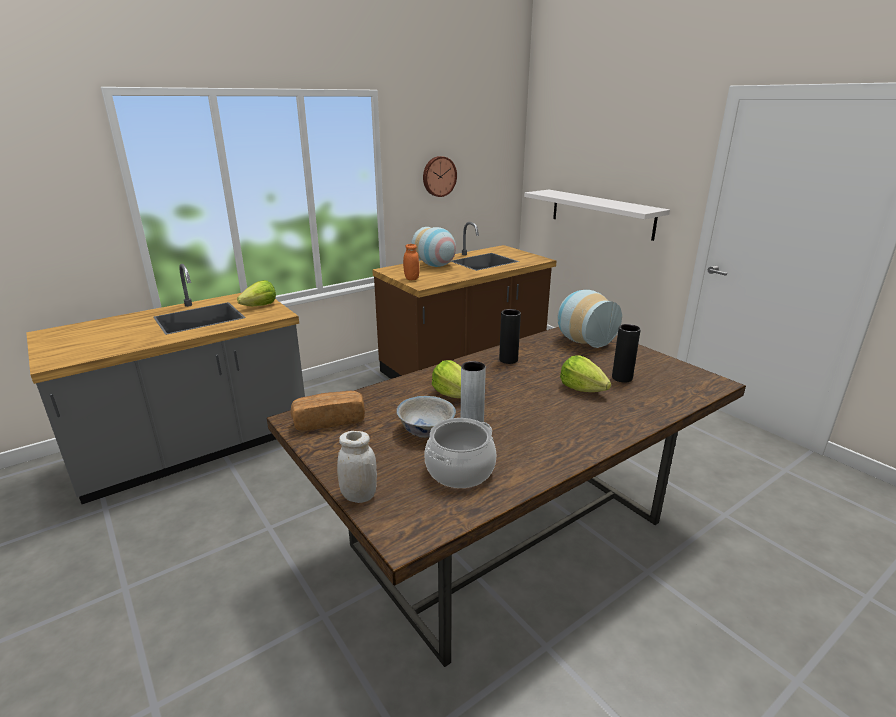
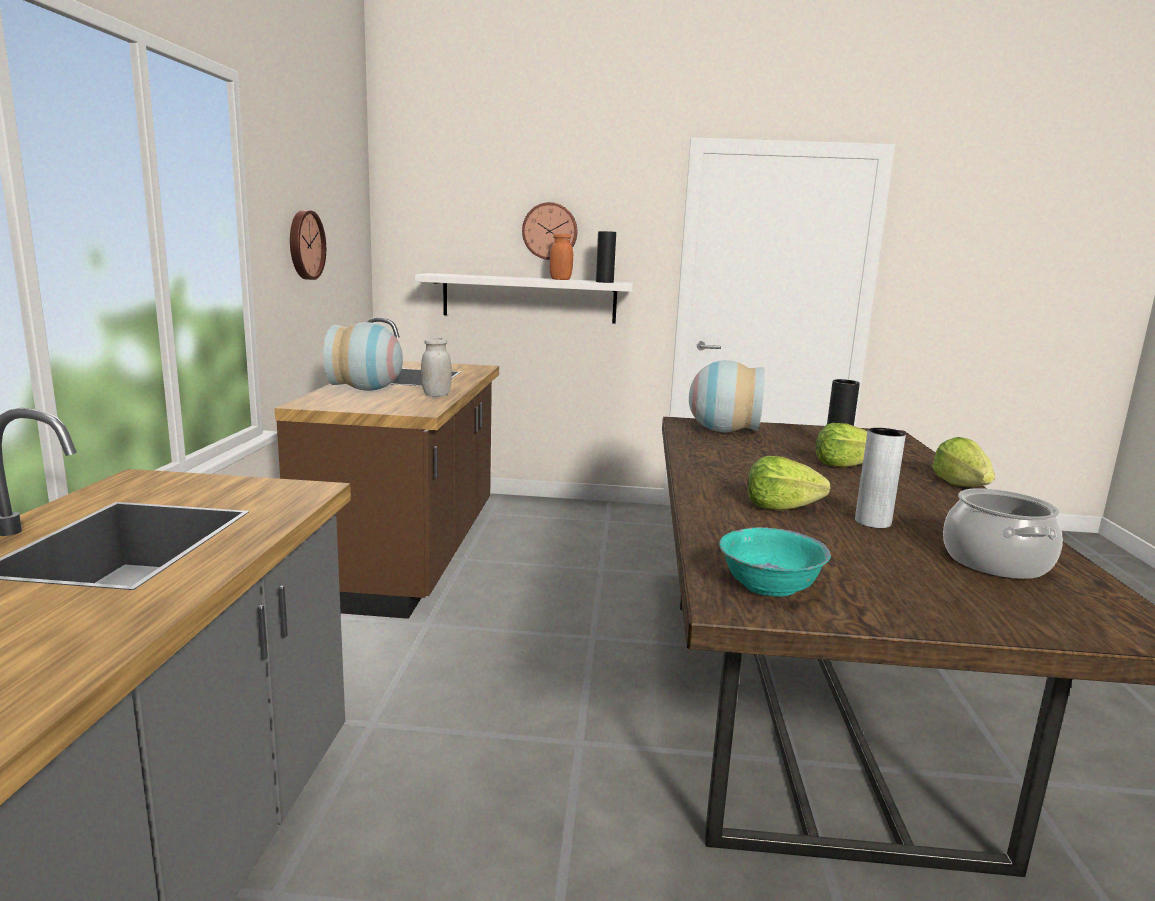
camera: 50 degrees left, 10 degrees down
lettuce [237,280,276,306] -> lettuce moved to [932,437,995,487]
bread [291,391,365,430] -> turquoise bowl [719,527,831,597]
white jar [337,431,377,503] -> white jar moved to [421,338,452,397]
white bowl [397,396,456,438] -> none
orange jar [403,244,419,280] -> orange jar moved to [550,234,573,280]
black vase [499,309,521,364] -> black vase moved to [596,231,616,283]
none -> wall clock [522,202,577,260]

